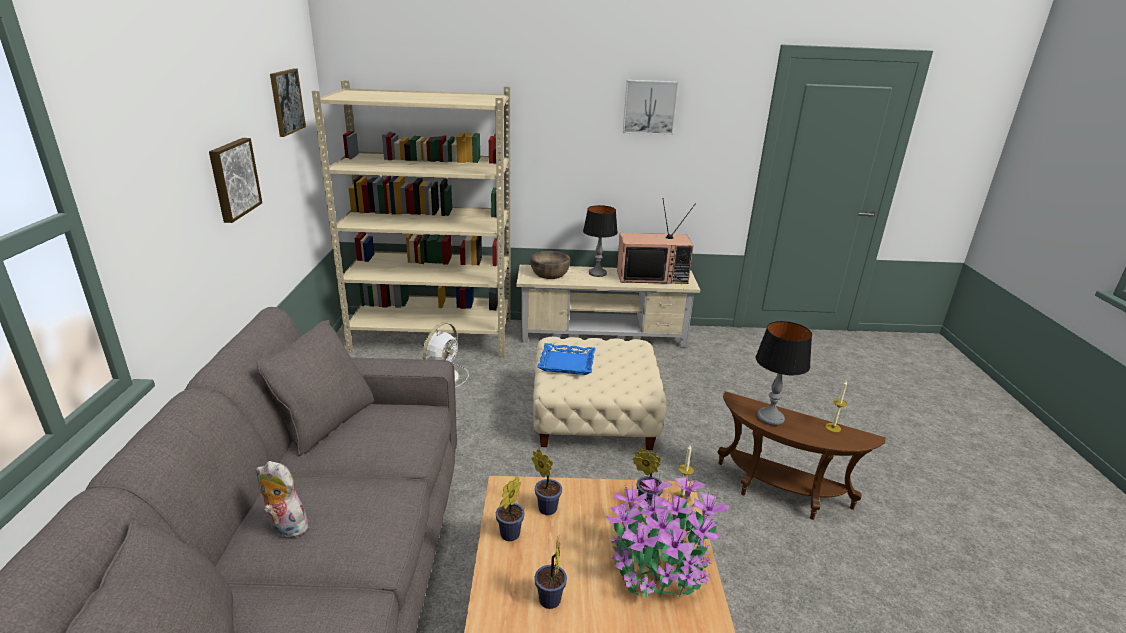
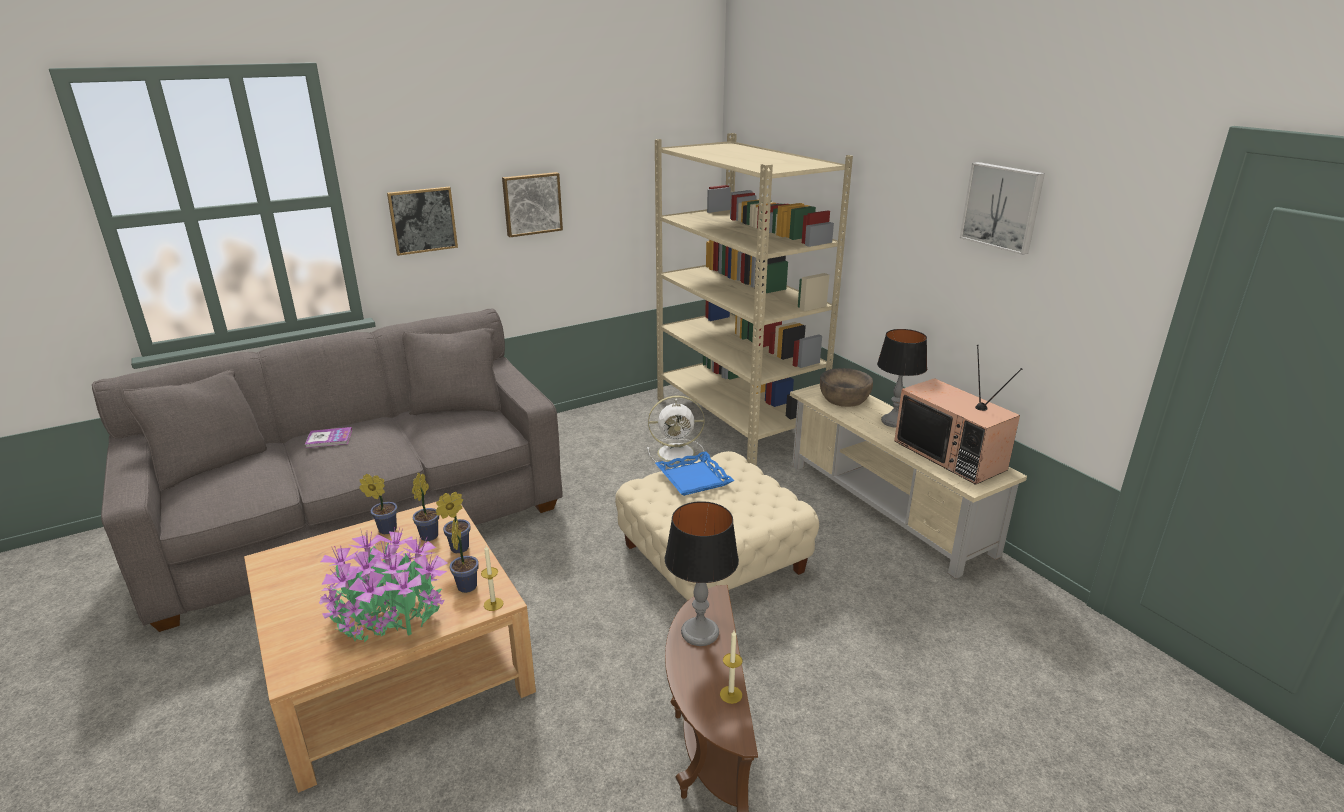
camera: 60 degrees right, 0 degrees up
plush toy [256,461,313,538] -> book [305,427,352,448]
picture [270,69,306,137] -> picture moved to [387,187,458,256]
potted plant [535,535,567,609] -> potted plant moved to [436,492,471,553]

